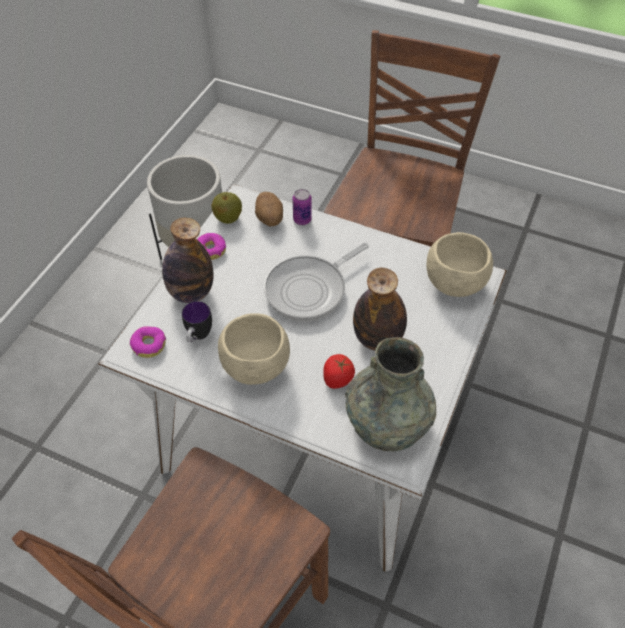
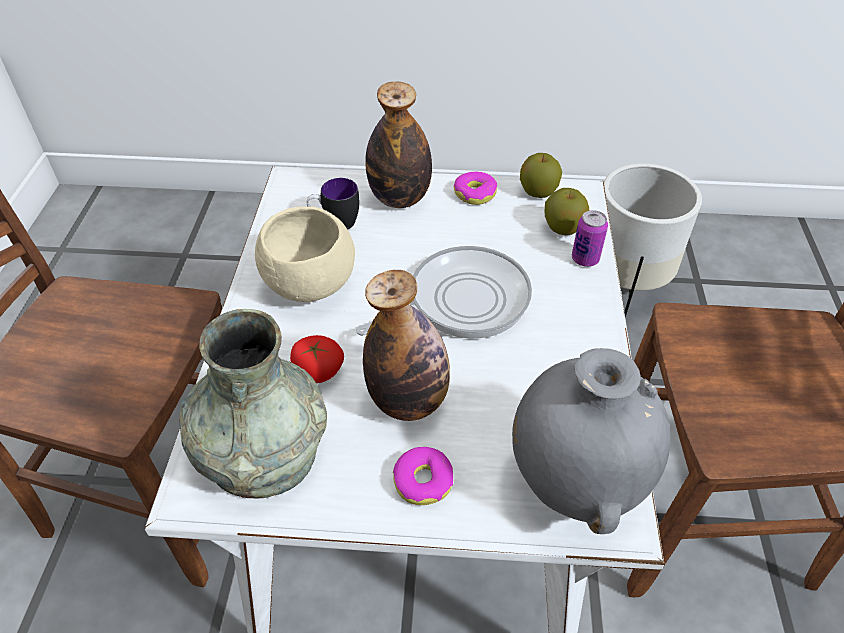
camera: 70 degrees right, 5 degrees down
donut [130,326,166,358] -> donut moved to [393,447,453,505]
potato [255,192,283,226] -> apple [545,188,589,235]
frying pan [264,243,369,322] -> frying pan turned 120 degrees clockwise [356,246,532,339]
beige bowl [426,232,493,297] -> grey vase [512,348,671,534]

